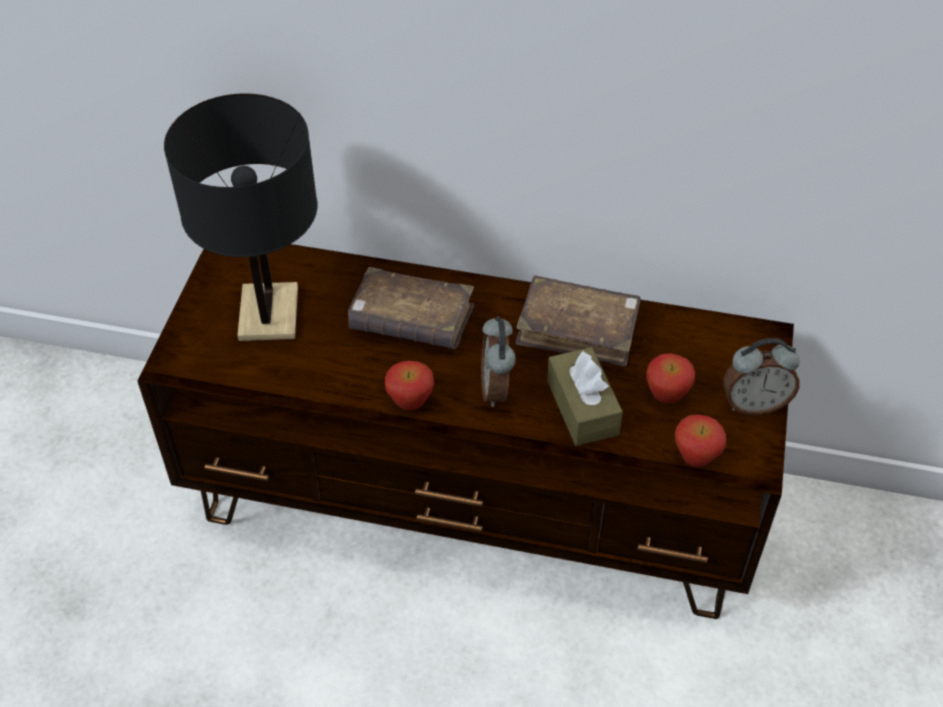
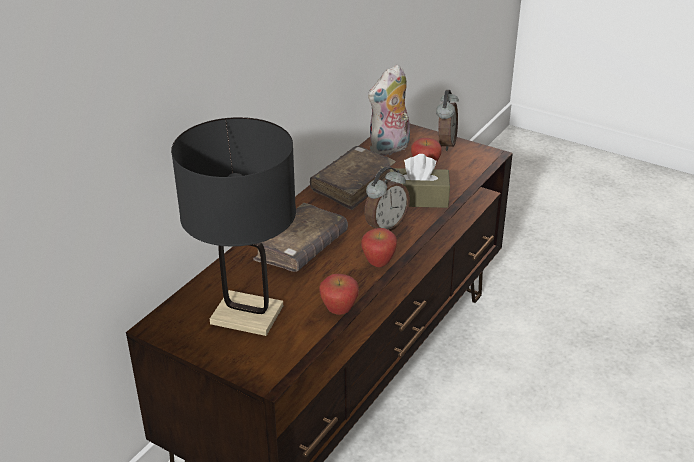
camera: 70 degrees left, 15 degrees down
alarm clock [481,316,516,407] -> alarm clock turned 60 degrees counterclockwise [364,166,410,231]
apple [675,415,726,467] -> apple moved to [319,274,359,315]
none -> plush toy [368,64,410,157]

